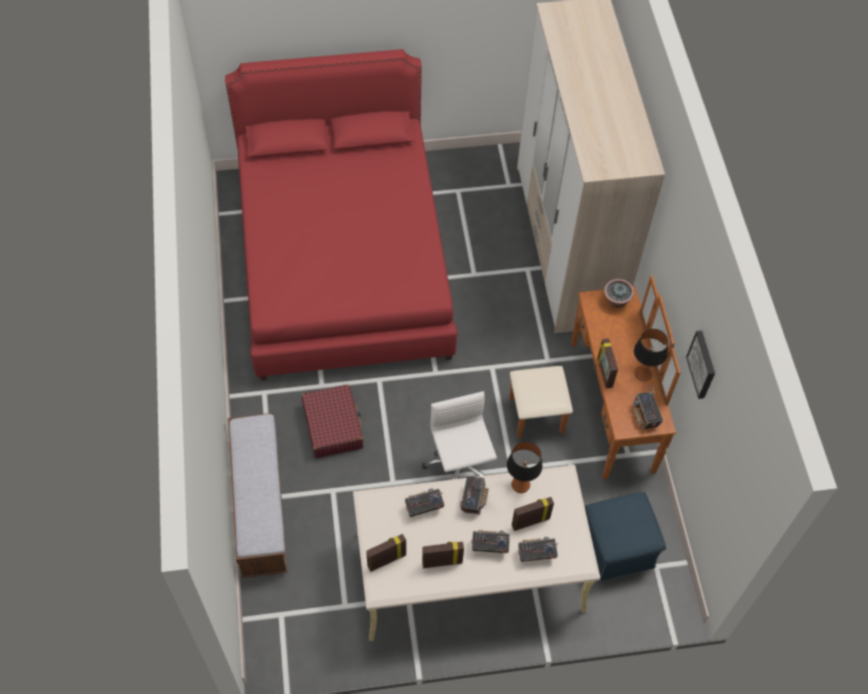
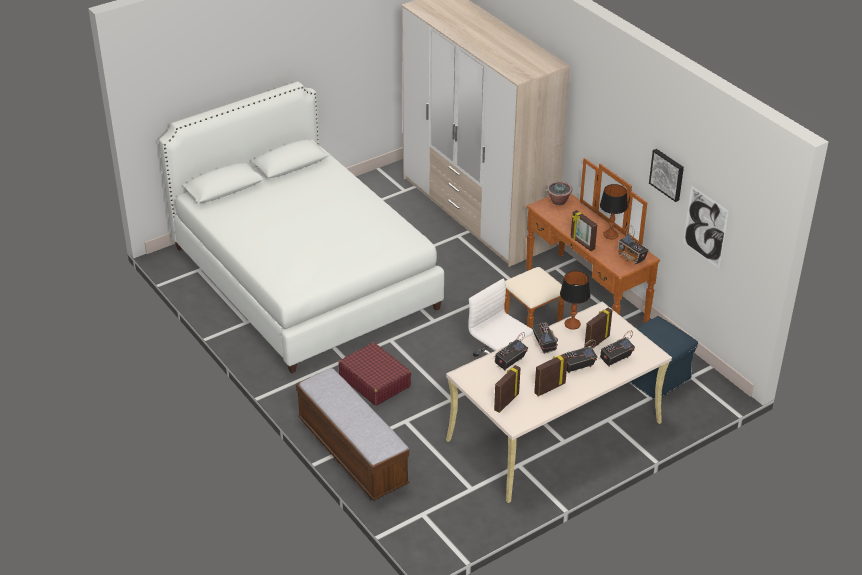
camera: 25 degrees left, 20 degrees down
red bed [225,49,457,381] -> white bed [159,82,444,373]
none -> picture [683,186,729,269]

